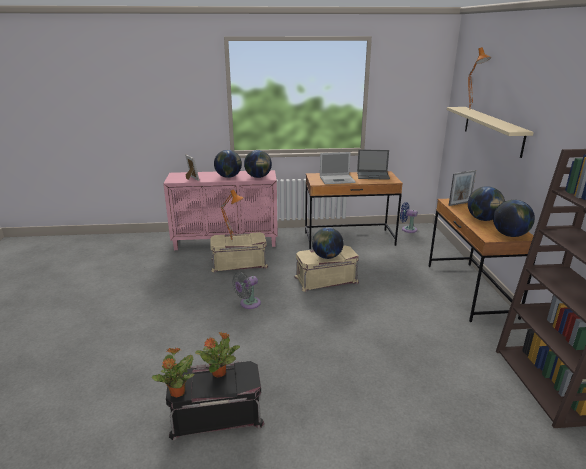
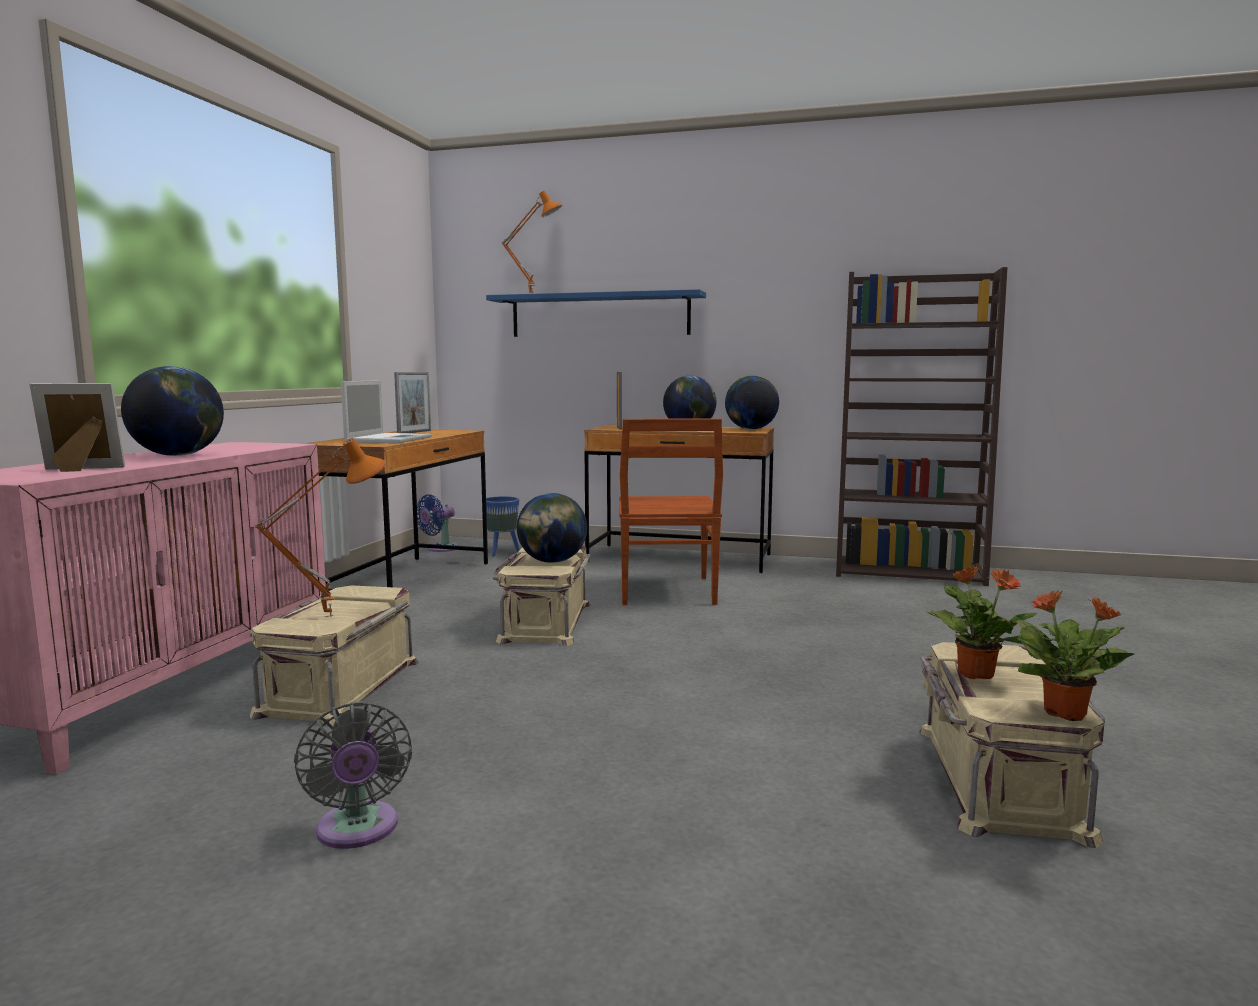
camera: 70 degrees left, 15 degrees down
black storage box [166,361,265,440] -> beige storage box [919,642,1105,848]
grey fan [232,272,261,309] -> grey fan moved to [294,701,412,849]
globe [244,150,272,178] -> none
laptop [357,150,390,180] -> picture frame [394,372,431,433]
beige shelf [447,107,534,158] -> blue shelf [486,289,706,337]
none -> blue planter [486,496,520,556]
none -> brown chair [619,419,723,605]

